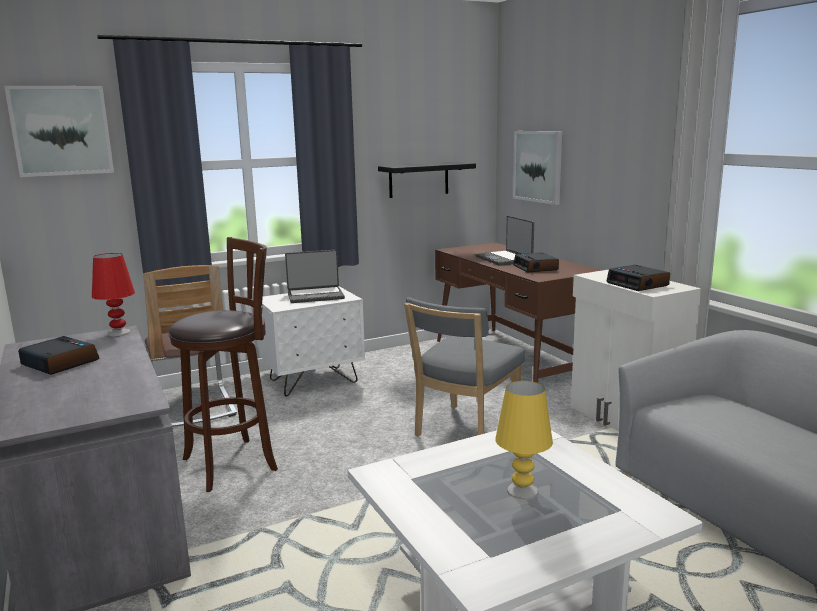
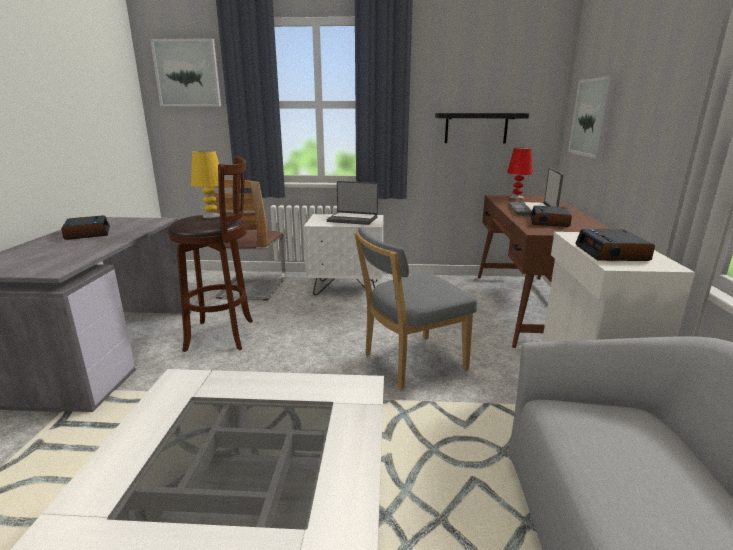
camera: 30 degrees right, 5 degrees up
red table lamp [92,253,135,337] -> red table lamp moved to [507,148,533,199]
yellow table lamp [495,381,553,500] -> yellow table lamp moved to [191,150,225,218]

